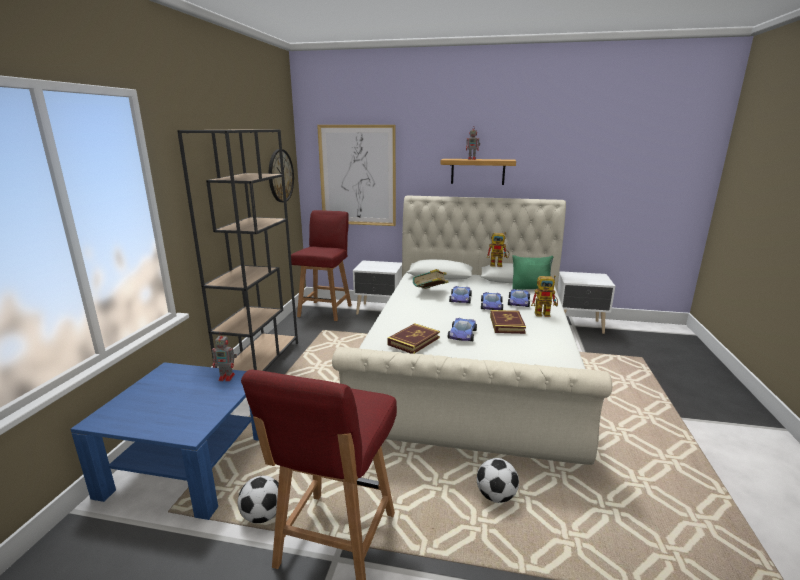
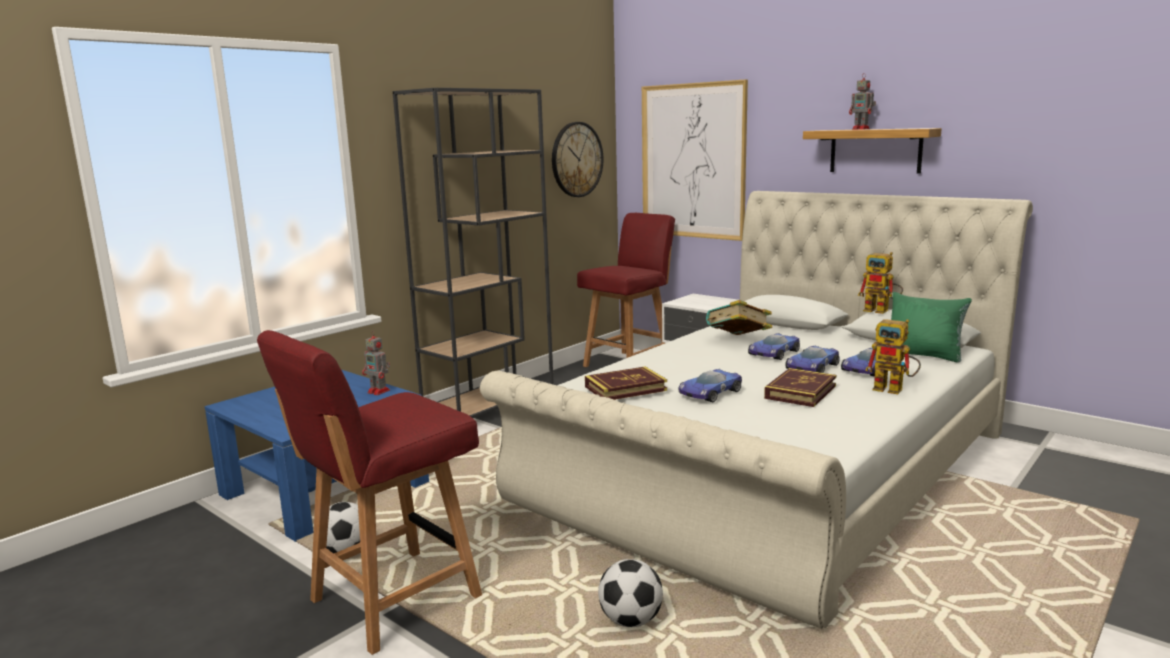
camera: 30 degrees right, 5 degrees down
white nightstand [557,271,615,334] -> none

